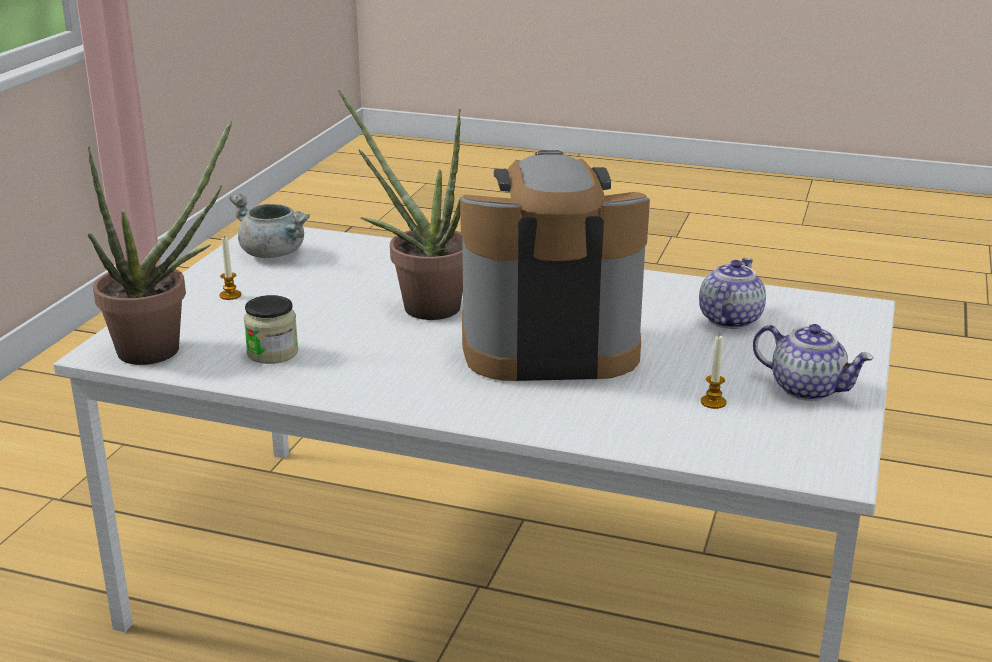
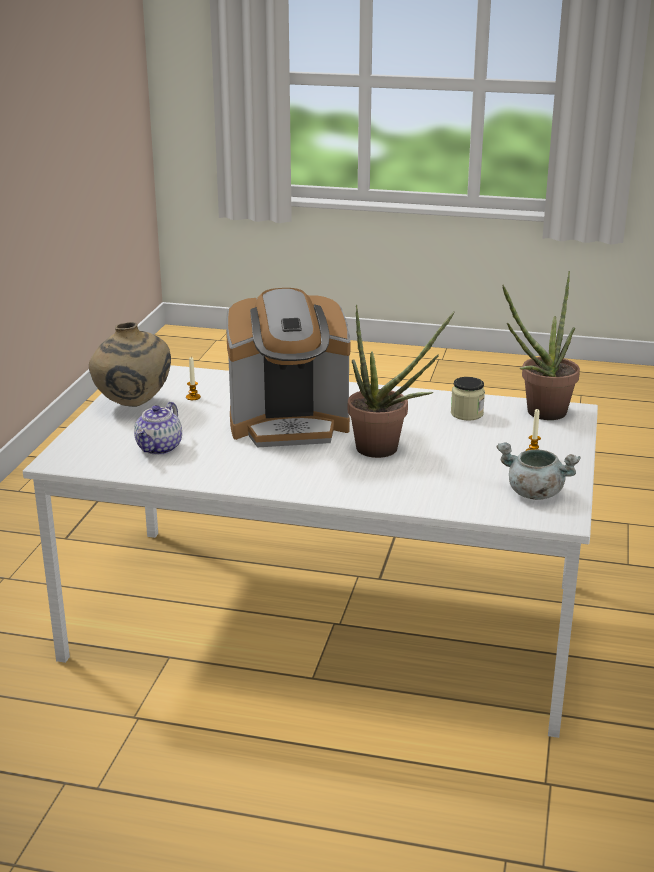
camera: 175 degrees right, 0 degrees up
teapot [753,324,874,401] -> beige vase [89,322,171,407]

